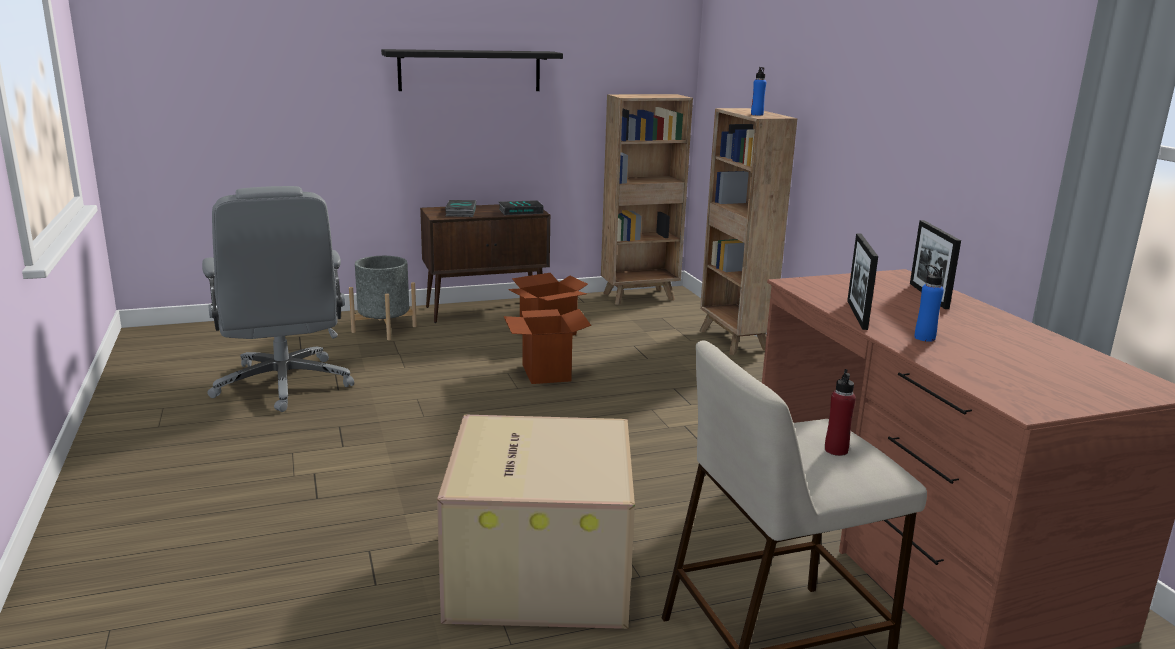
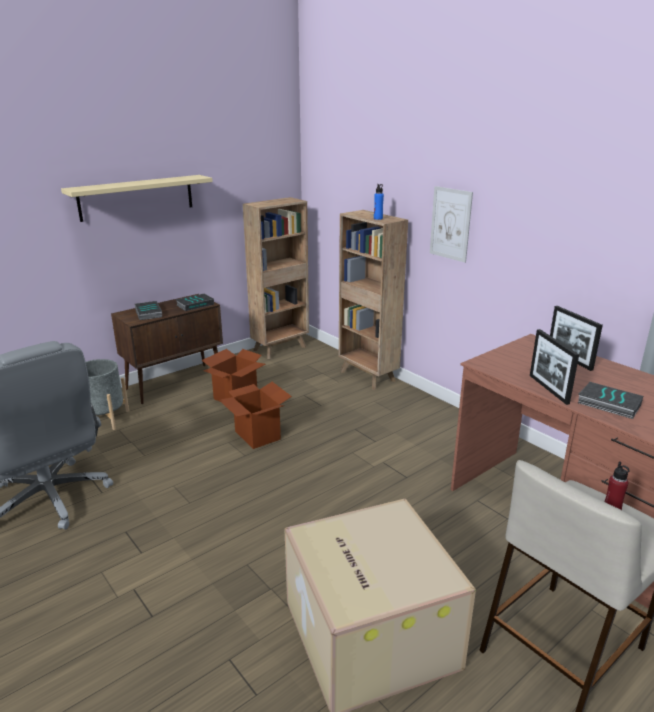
camera: 20 degrees left, 5 degrees up
black shelf [381,49,563,91] -> beige shelf [61,175,213,222]
blue bottle [914,264,944,342] -> book [578,382,643,419]
none -> picture [430,186,473,263]

